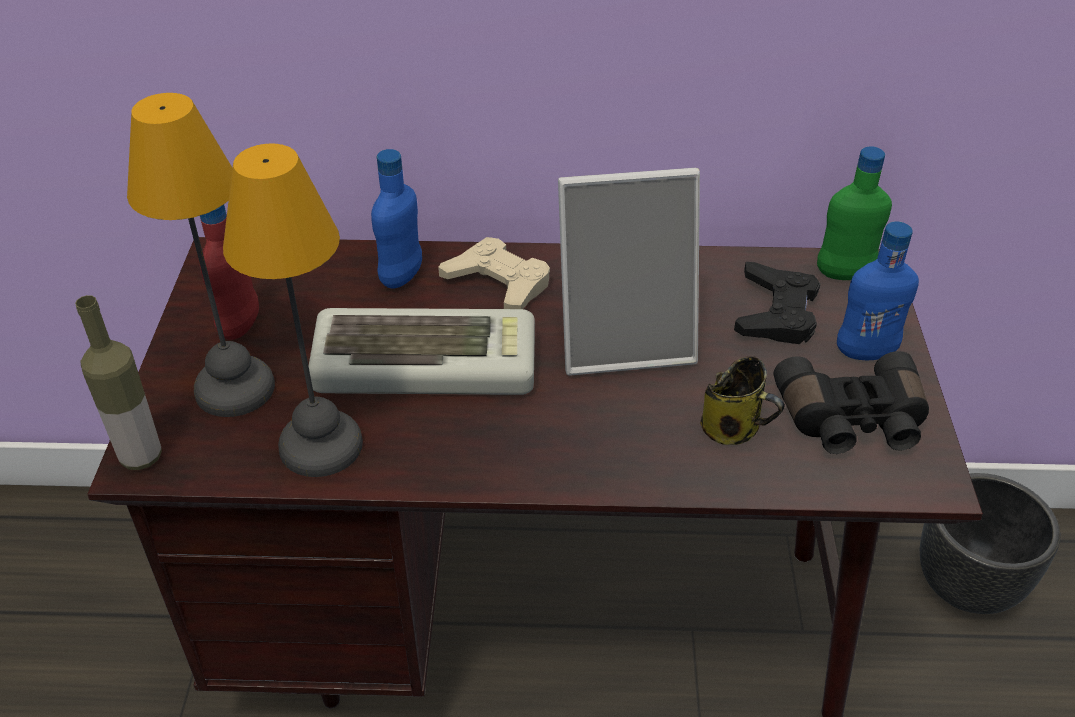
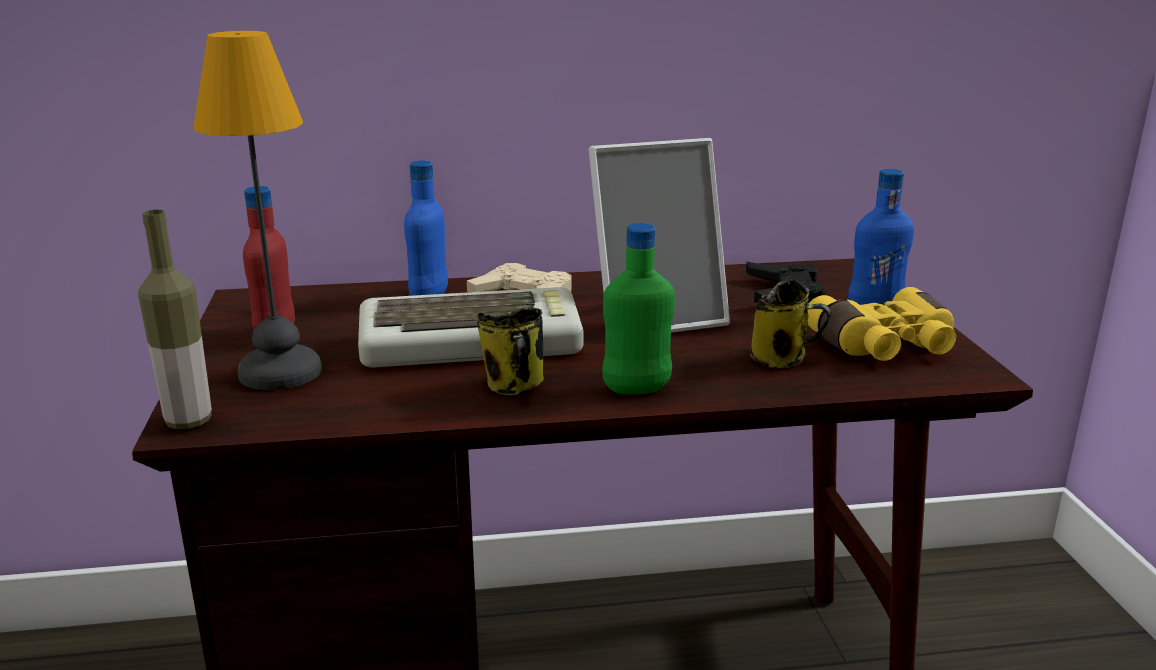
camera: 10 degrees left, 20 degrees down
table lamp [223,143,363,477] -> none
black binoculars [774,351,929,454] -> yellow binoculars [808,287,956,361]
green bottle [817,146,892,280] -> green bottle moved to [602,223,675,395]
black planter [920,473,1060,614] -> none
none -> mug [476,307,544,395]

